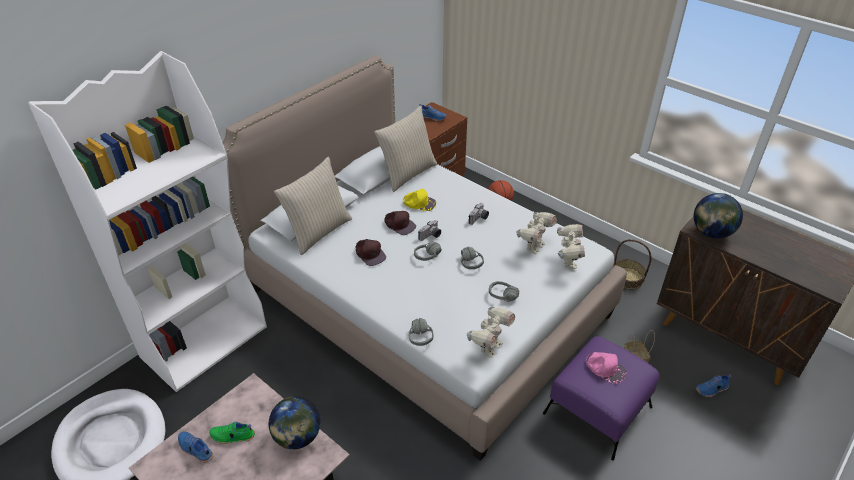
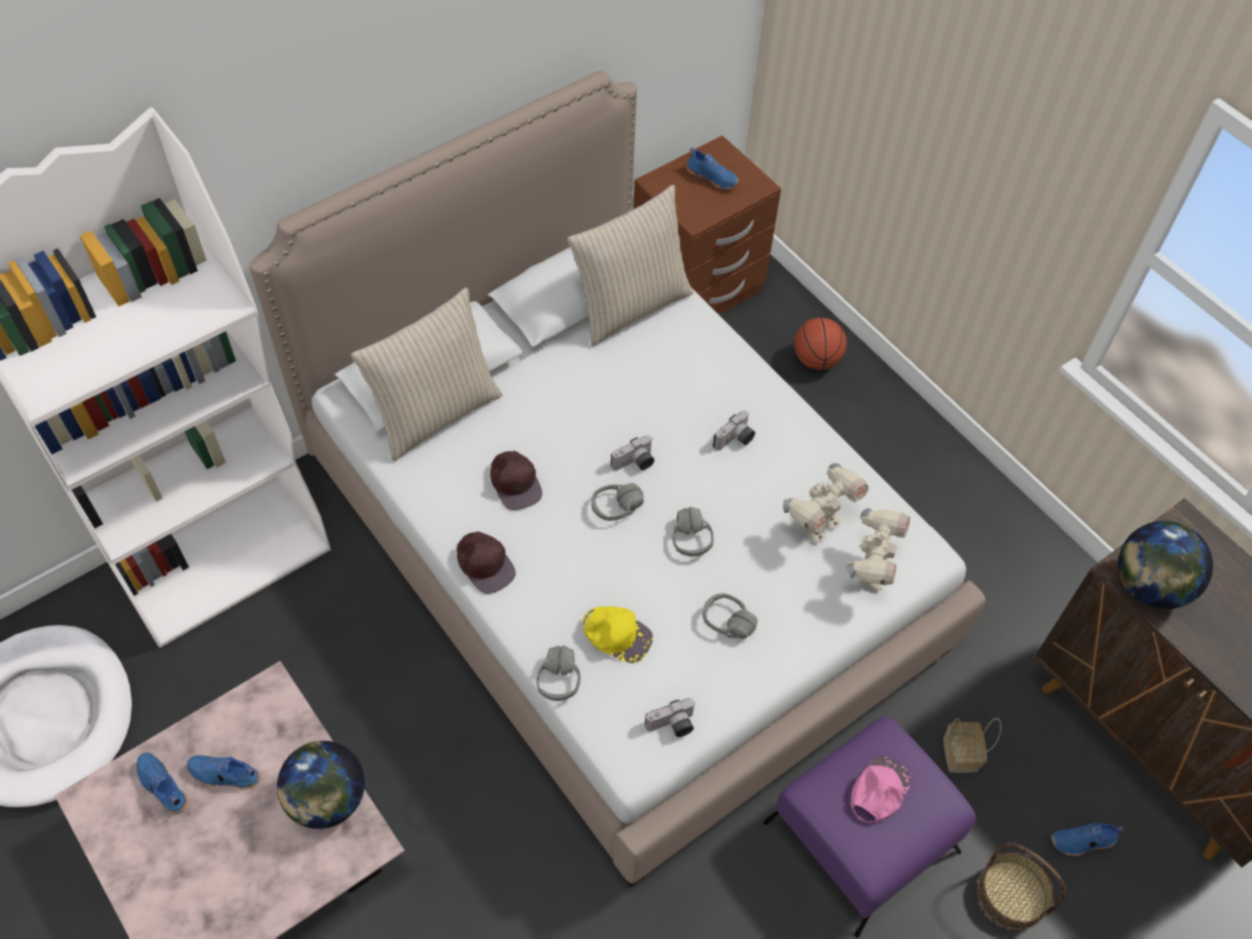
camera: 10 degrees right, 15 degrees up
green shoe [209,422,255,444] -> blue shoe [187,755,260,789]
brown cap [384,211,416,235] -> brown cap moved to [457,531,516,594]
yellow cap [403,189,436,211] -> yellow cap moved to [582,606,653,663]
toy robot [467,307,515,358] -> camera [645,698,696,737]
pink cap [586,352,626,384] -> pink cap turned 105 degrees counterclockwise [851,757,911,823]
basket [613,239,652,289] -> basket moved to [977,843,1067,930]

